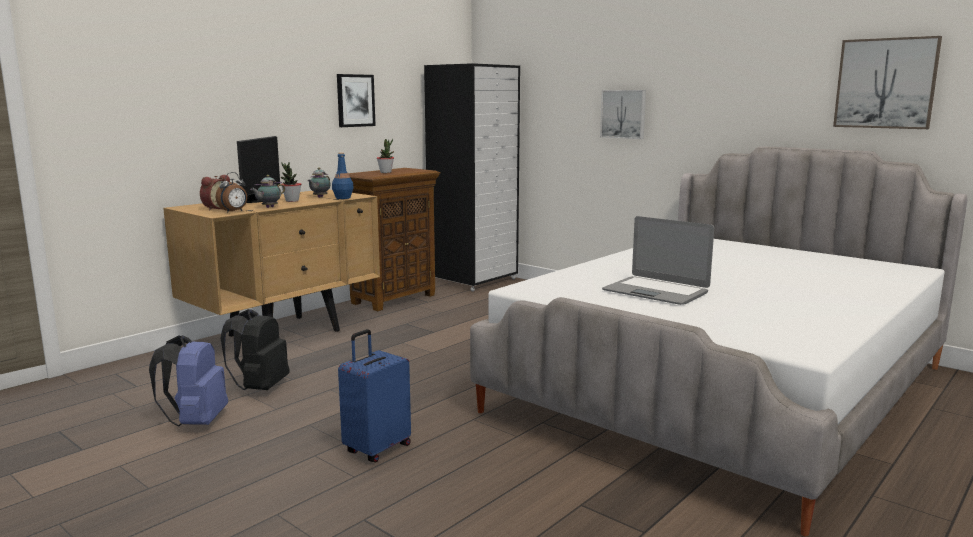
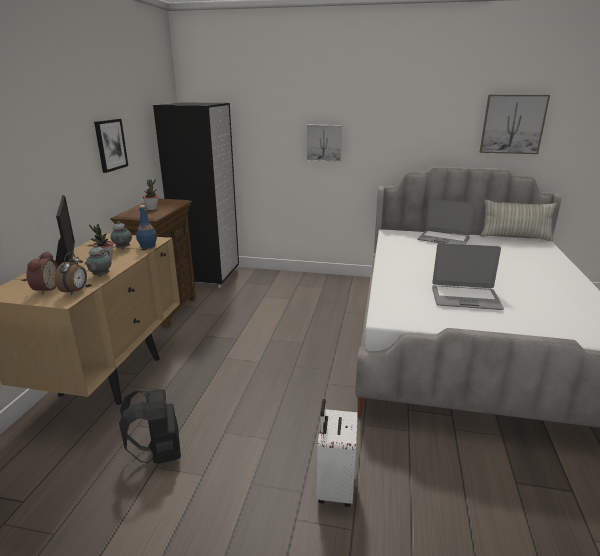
camera: 30 degrees left, 10 degrees up
blue backpack [149,335,228,427] -> none
blue suitcase [338,329,411,462] -> white suitcase [316,399,358,507]
none -> laptop [418,199,475,244]
none -> pillow [480,200,557,241]

